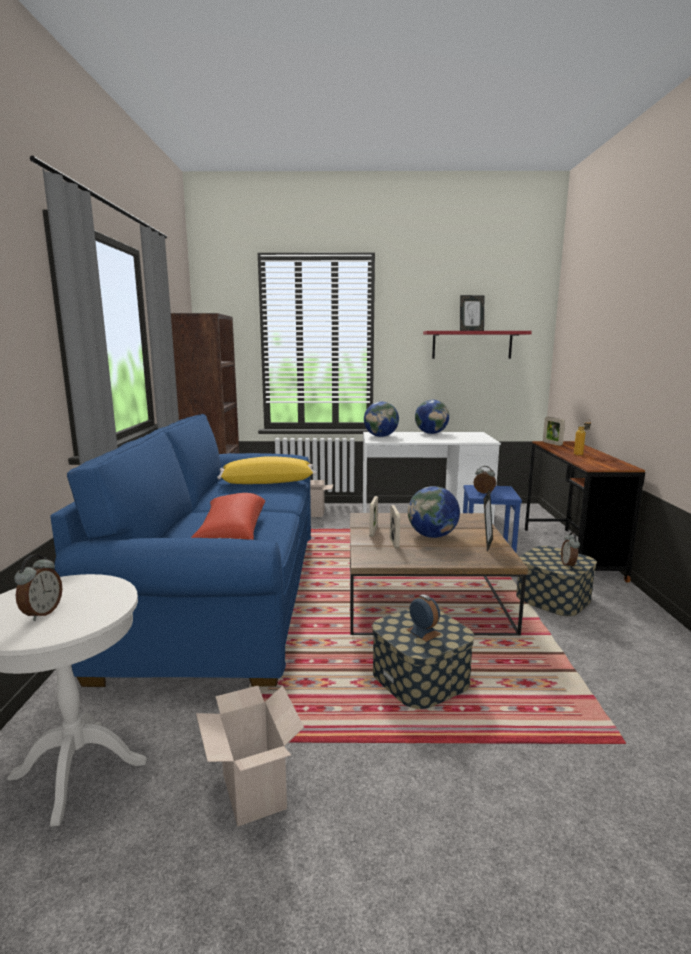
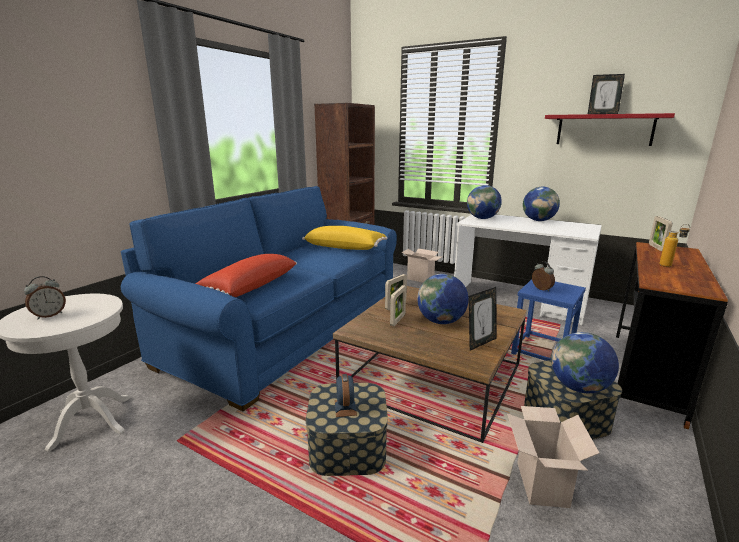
camera: 30 degrees right, 5 degrees up
cardboard box [196,686,304,827] -> cardboard box moved to [507,406,599,508]
alarm clock [561,532,580,568] -> globe [551,332,619,393]

